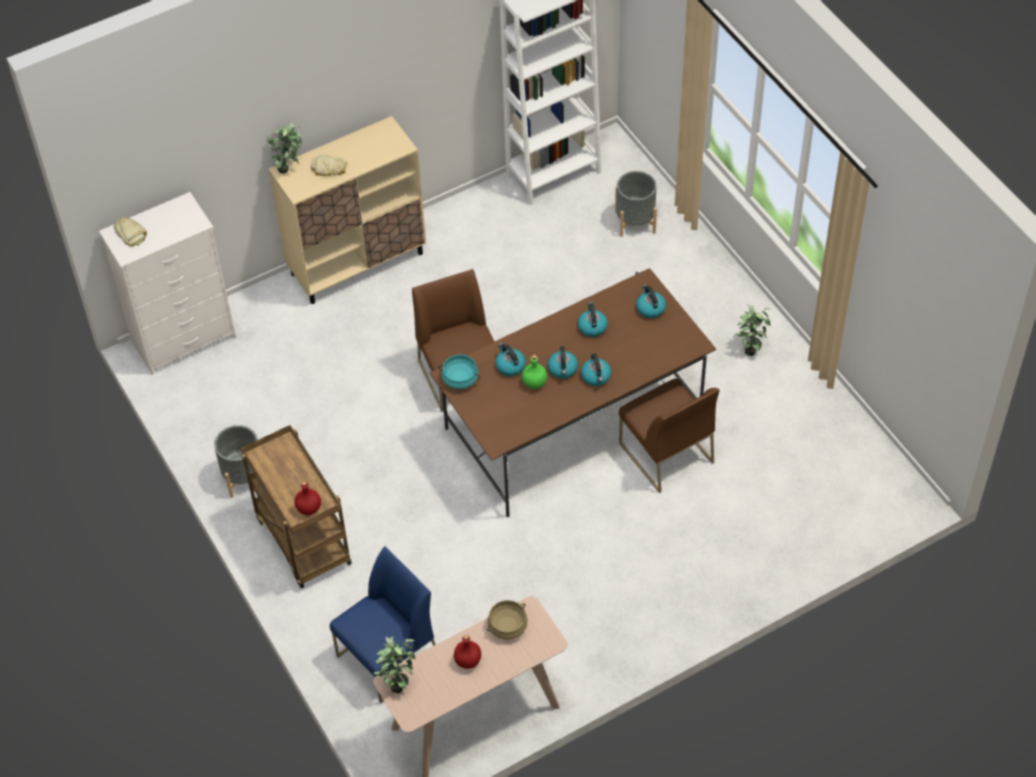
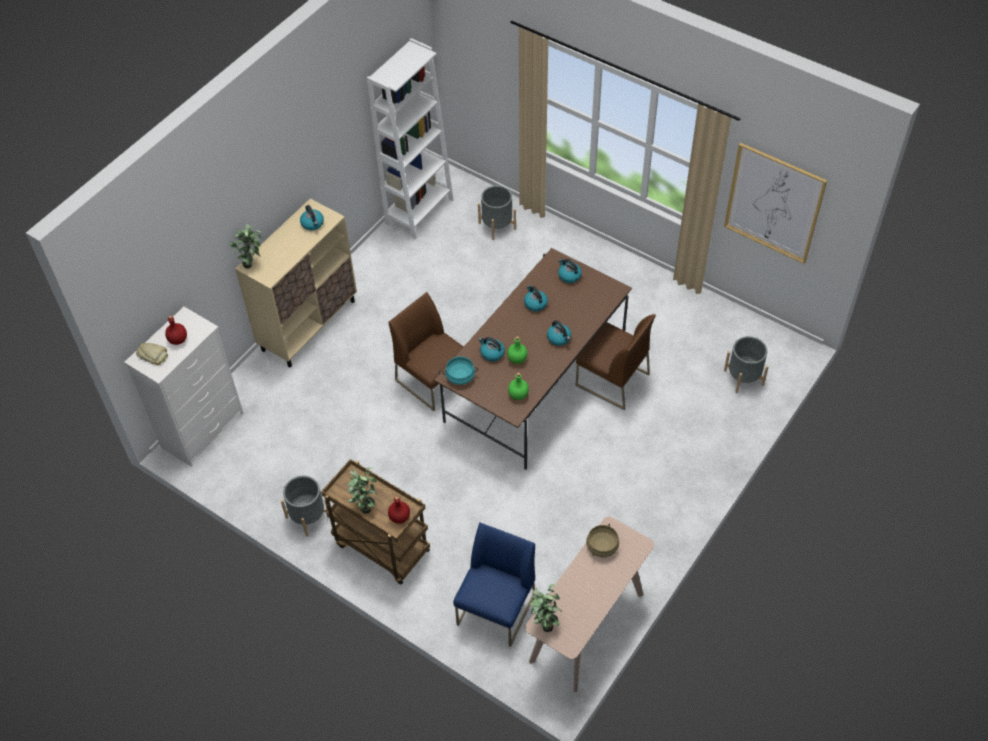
camera: 25 degrees left, 0 degrees up
bread [311,155,347,176] -> none
red bottle [454,635,481,669] -> red bottle moved to [165,315,187,345]
kettle [548,346,578,379] -> kettle moved to [300,205,324,230]
potted plant [735,305,771,356] -> potted plant moved to [347,467,377,514]
none -> green bottle [508,372,529,400]
none -> picture [724,143,827,264]
none -> grey planter [724,336,769,393]

